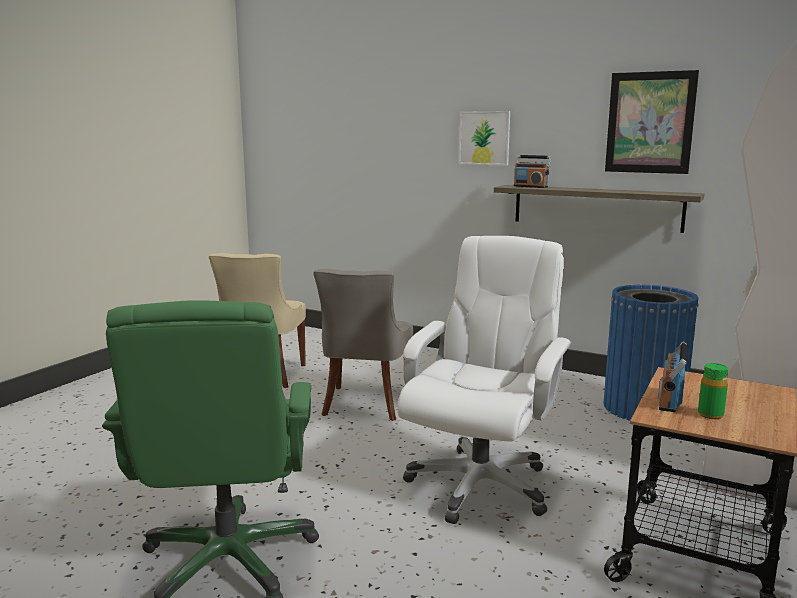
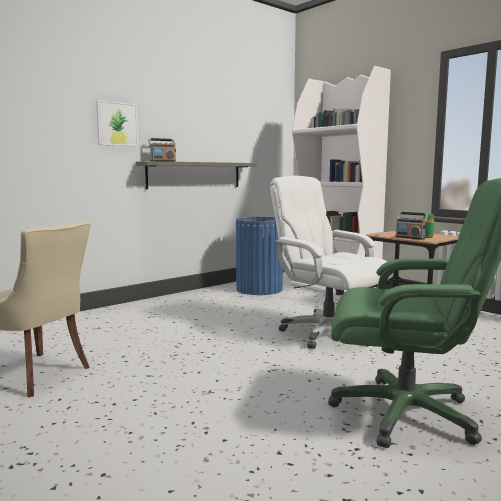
camera: 70 degrees left, 5 degrees down
grey chair [313,269,413,421] -> none
picture [605,70,699,174] -> none

